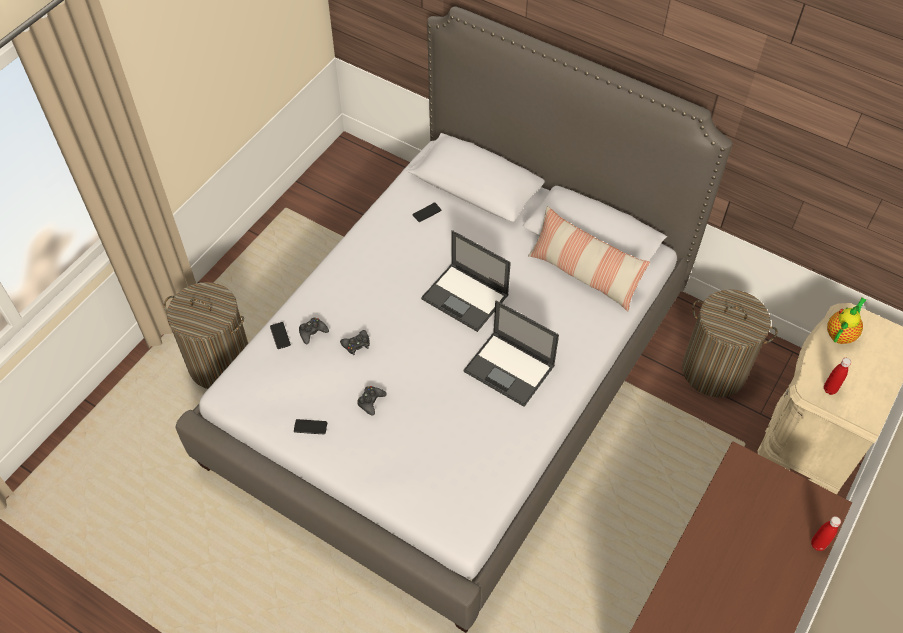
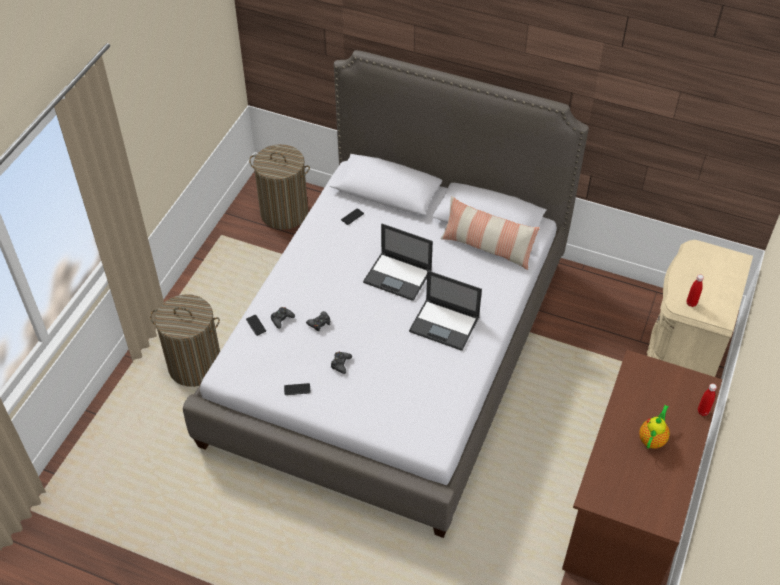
camera: 10 degrees left, 5 degrees down
laundry basket [682,289,778,397] -> laundry basket moved to [249,144,310,230]
teapot [827,297,866,344] -> teapot moved to [639,405,670,449]

